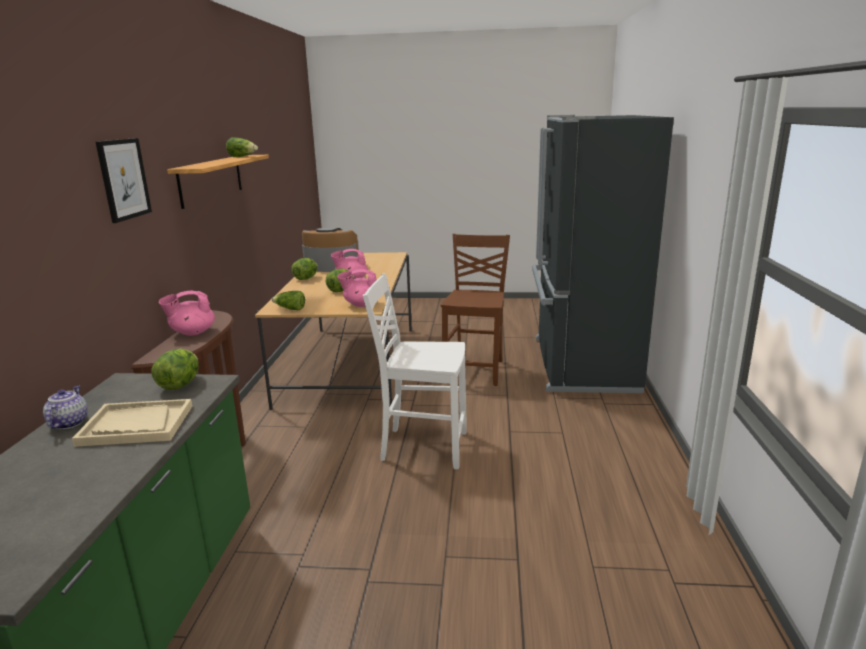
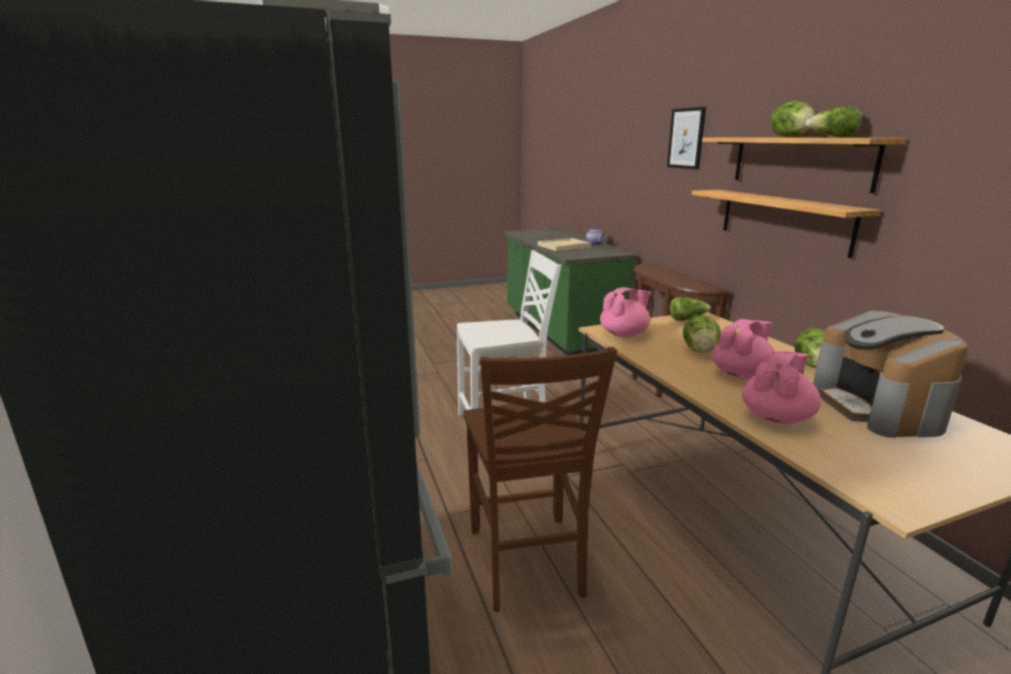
camera: 155 degrees right, 0 degrees up
lettuce [152,349,199,390] -> lettuce moved to [771,101,815,137]
pink teapot [159,291,215,336] -> pink teapot moved to [742,351,821,424]
coffee machine [302,228,359,272] -> coffee machine turned 105 degrees clockwise [813,311,968,438]
none -> shelf [691,190,881,258]

